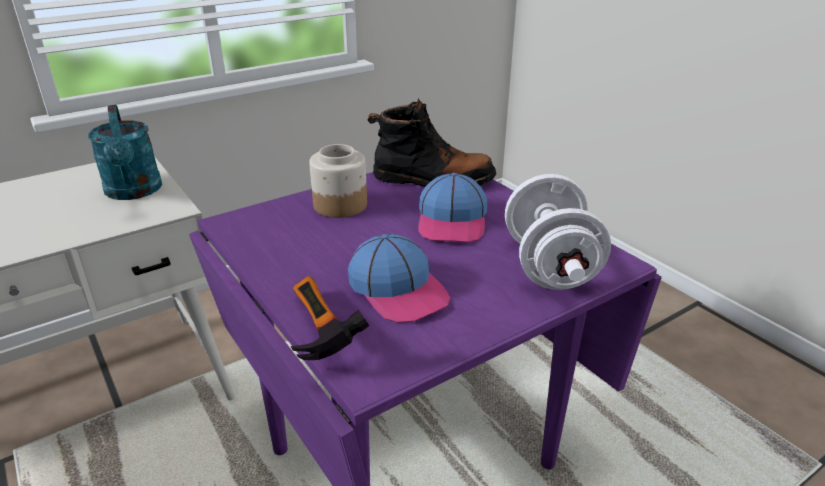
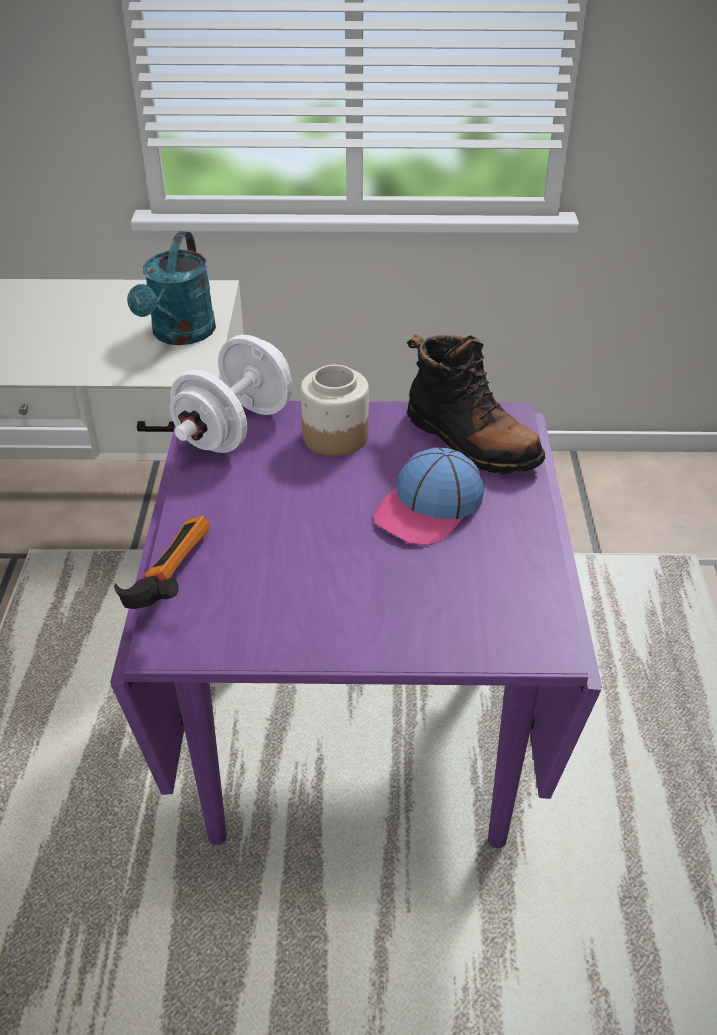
camera: 35 degrees right, 10 degrees up
cap [348,234,450,323] -> none
white dumbbell [505,174,611,290] -> white dumbbell moved to [170,335,292,453]

